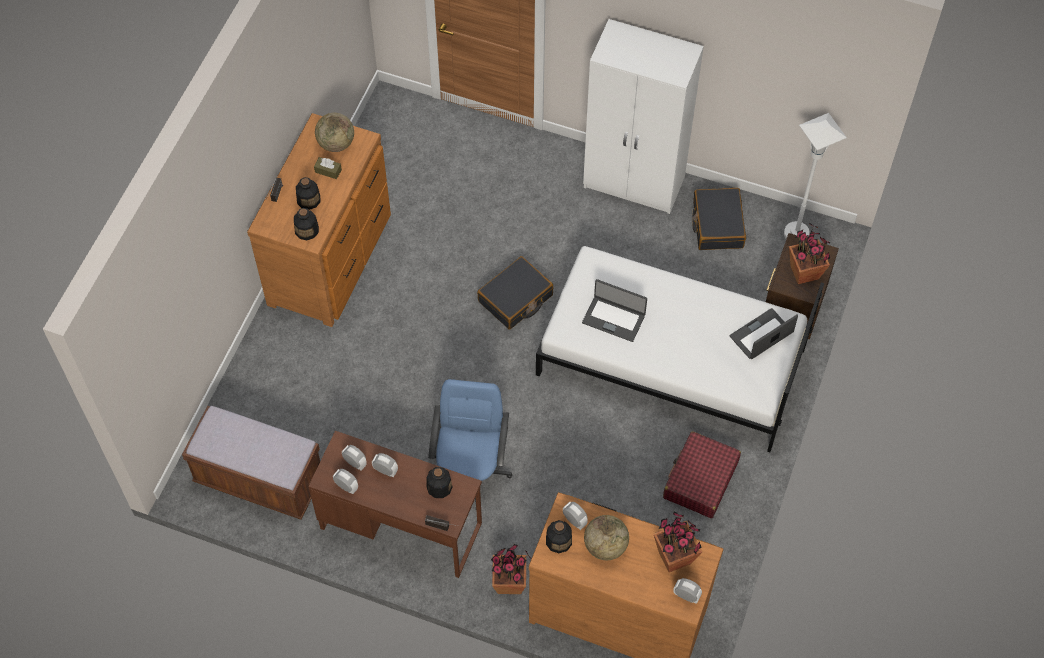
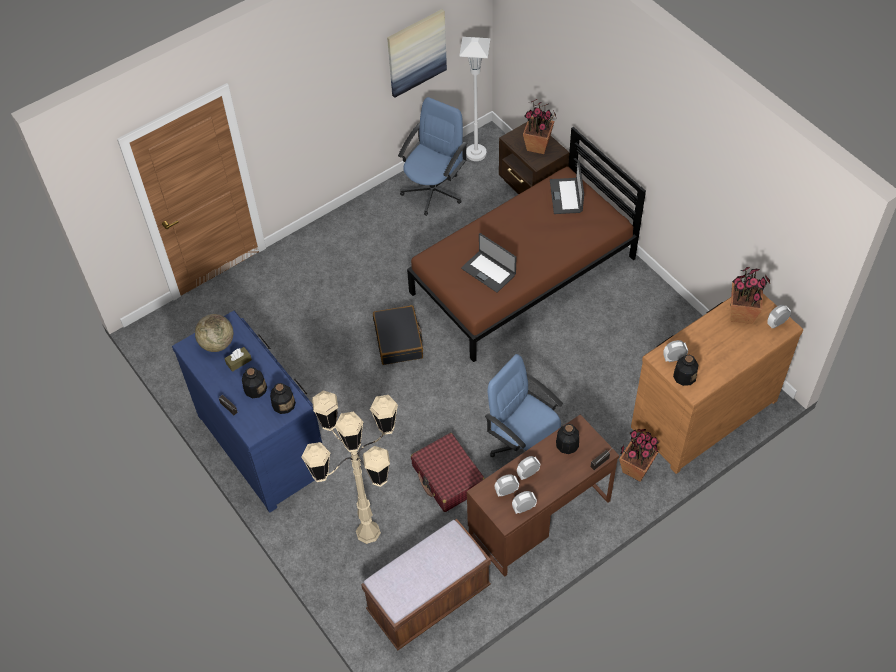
camera: 55 degrees left, 5 degrees down
brown dresser [247,113,391,327] -> blue dresser [172,311,322,513]
white bed [536,246,824,452] -> brown bed [407,127,646,362]
laptop [582,279,647,342] -> laptop turned 75 degrees clockwise [461,233,516,293]
white wardrobe [583,19,704,214] -> none
globe [584,515,629,560] -> none
red suitcase [663,431,741,518] -> red suitcase moved to [411,433,485,512]
black suitcase [692,188,746,250] -> blue office chair [398,97,467,216]
none -> beige floor lamp [301,390,398,544]
none -> picture [387,9,447,98]

